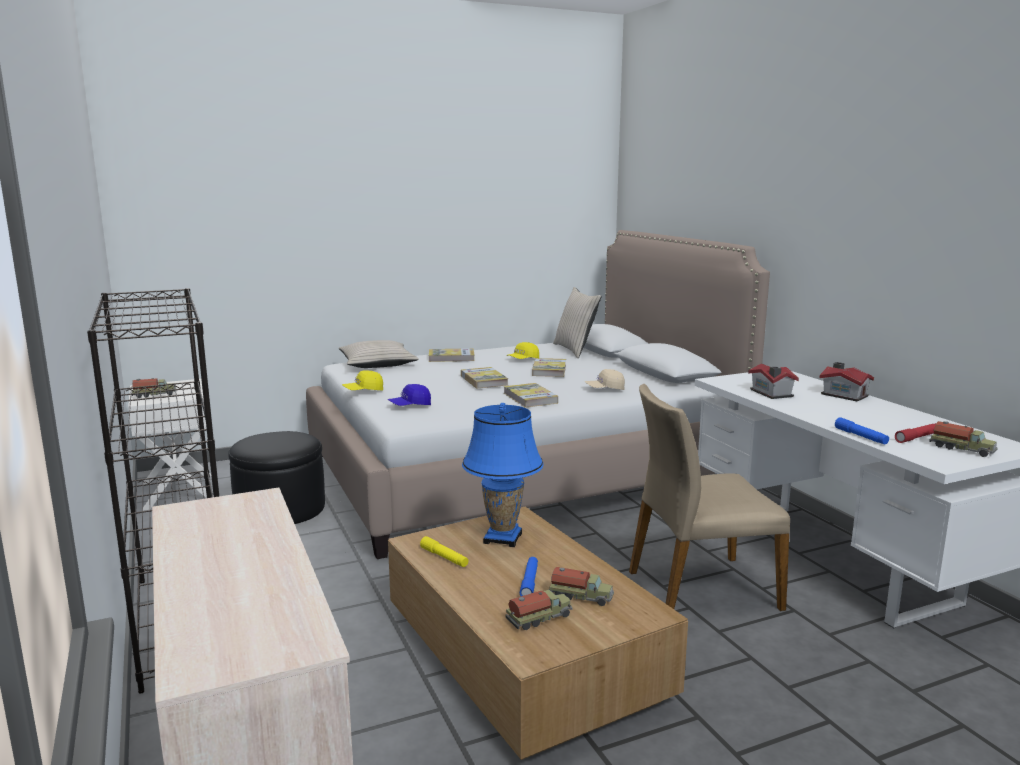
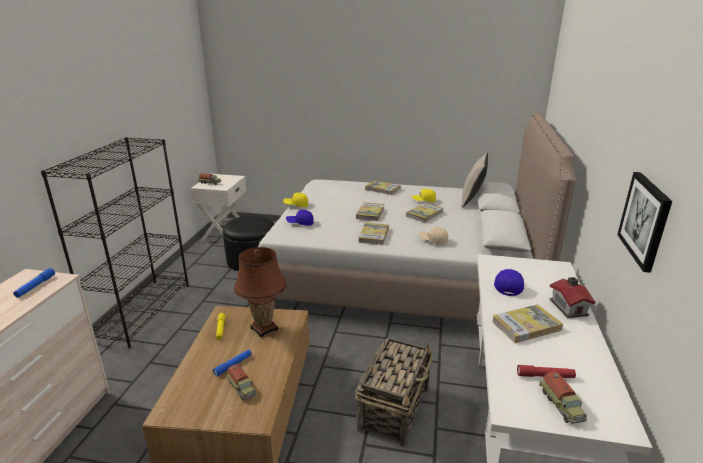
camera: 35 degrees right, 10 degrees up
beige pillow [339,340,419,368] -> none
blue table lamp [462,403,544,547] -> brown table lamp [234,247,287,337]
toy truck [506,590,572,630] -> none
beige chair [629,384,790,611] -> basket [355,338,432,446]
toy house [748,363,799,399] -> blue cap [494,269,524,296]
blue flashlight [835,417,889,444] -> blue flashlight moved to [13,268,55,298]
none -> book [492,304,563,343]
none -> picture [617,172,672,273]

